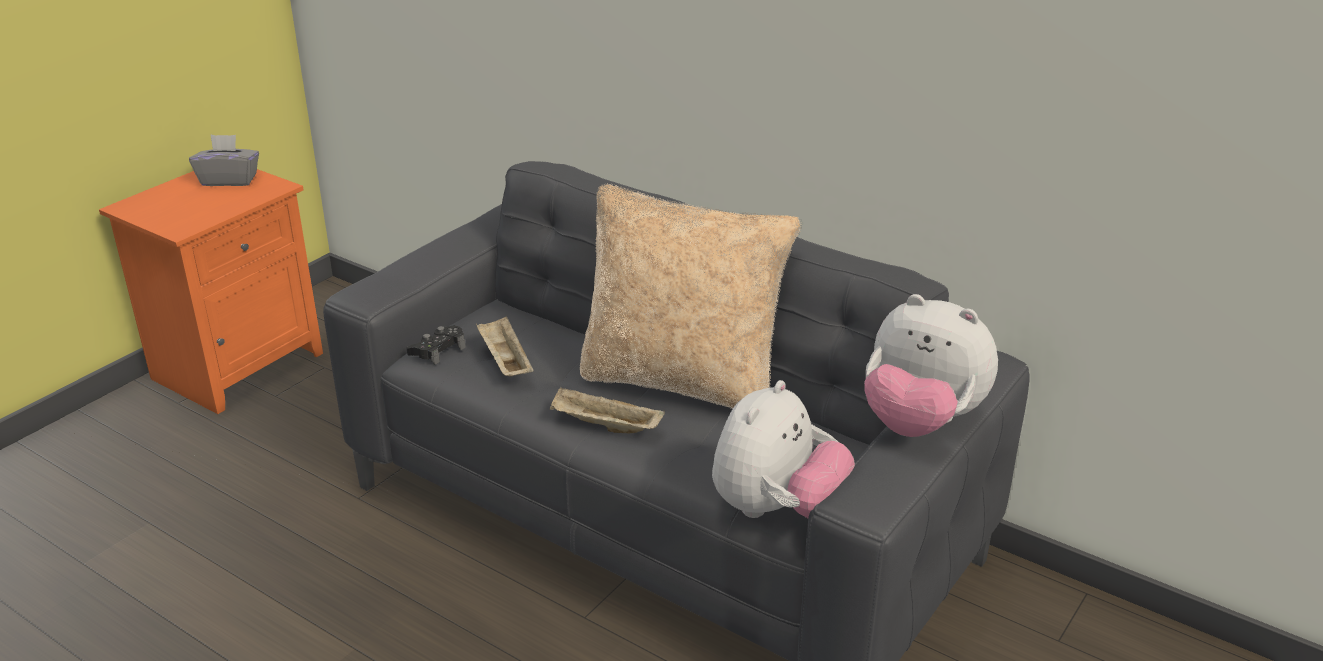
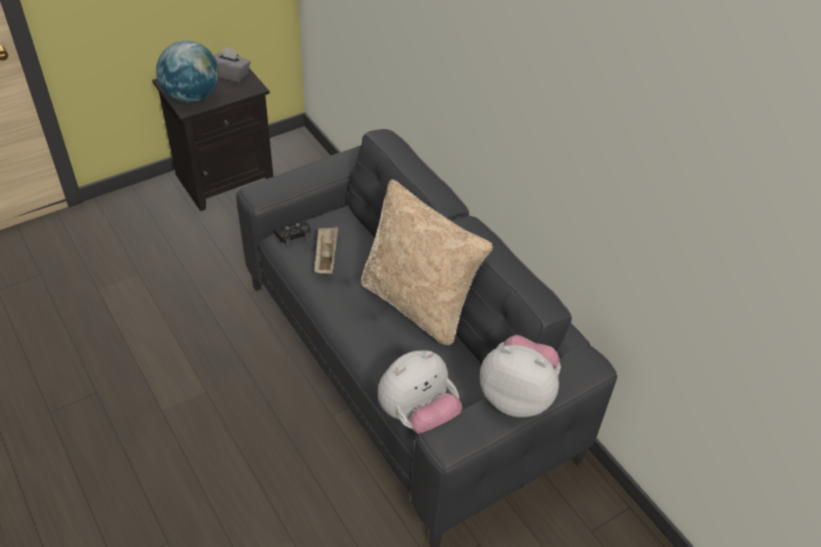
camera: 20 degrees right, 15 degrees up
orange nightstand [99,169,323,414] -> black nightstand [152,55,273,211]
beige tray [550,387,665,434] -> none
plush toy [864,294,998,437] -> plush toy turned 150 degrees clockwise [480,335,561,417]
none -> globe [156,41,219,103]

